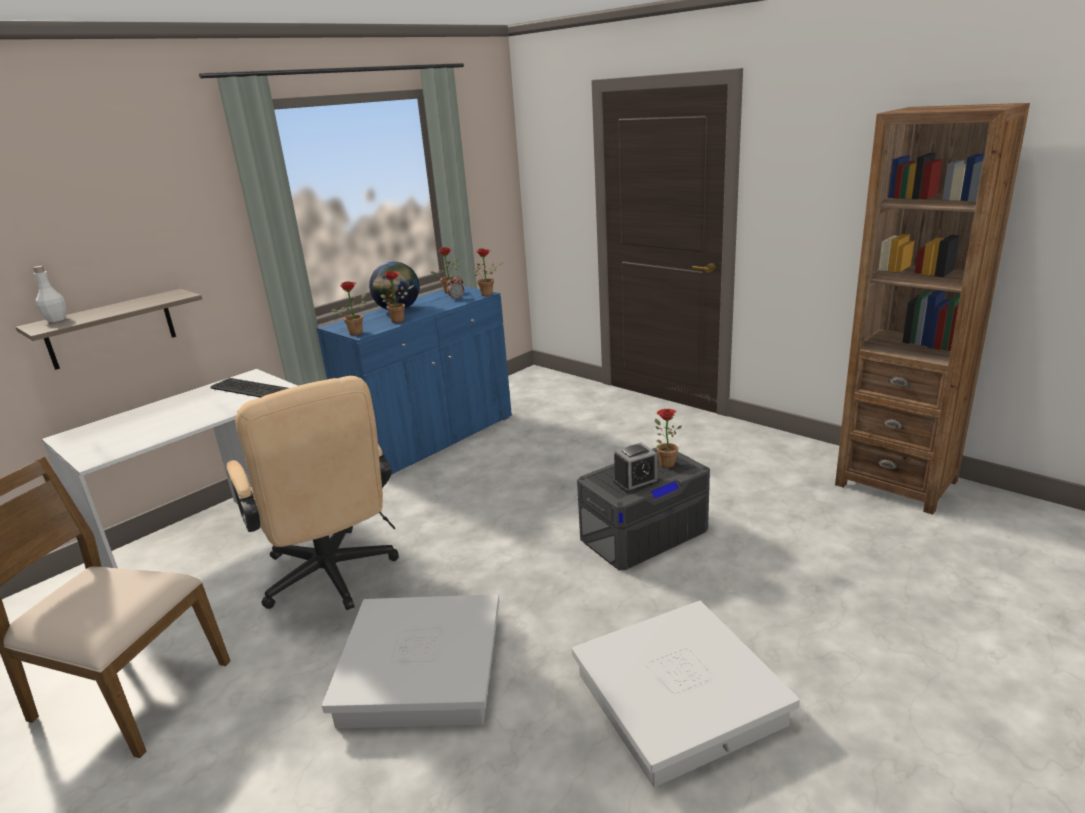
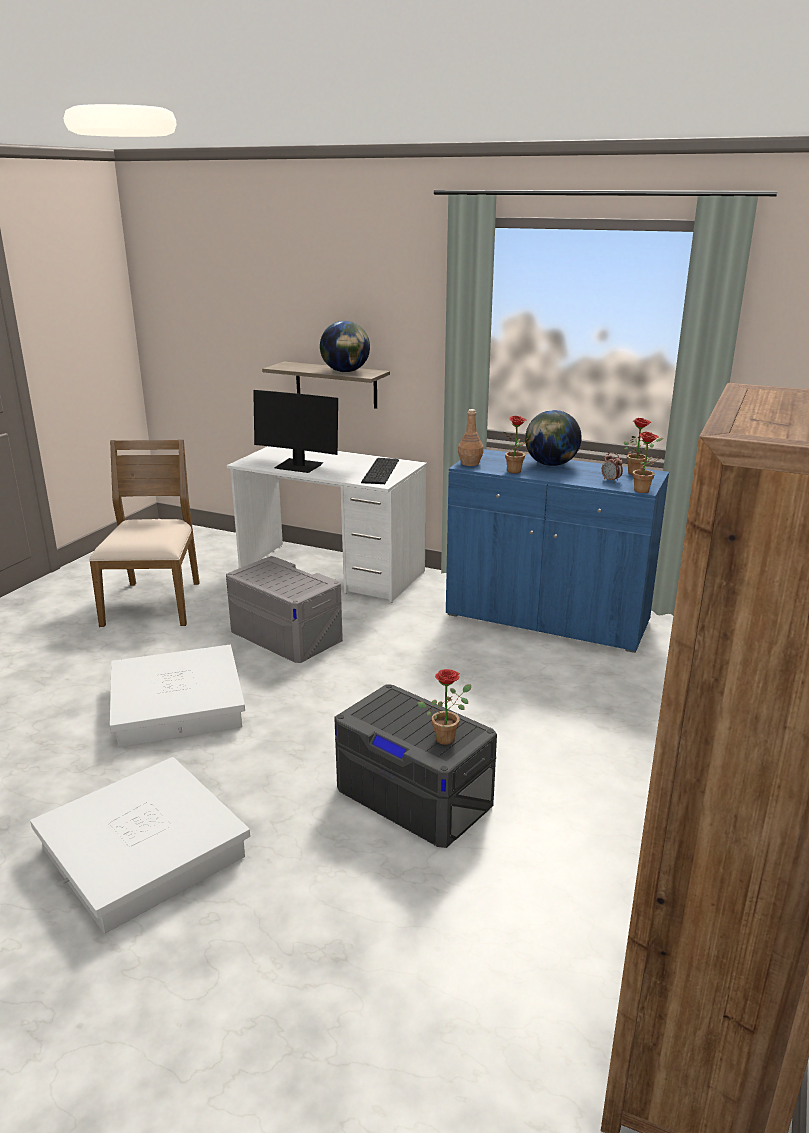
camera: 70 degrees right, 0 degrees up
white bottle [33,266,66,322] -> none
beige office chair [227,376,399,610] -> grey storage box [226,556,343,663]
potted plant [332,281,367,335] -> brown bottle [458,409,483,466]
alarm clock [613,442,659,493] -> none
none -> monitor [253,390,338,473]
none -> globe [320,321,370,372]

